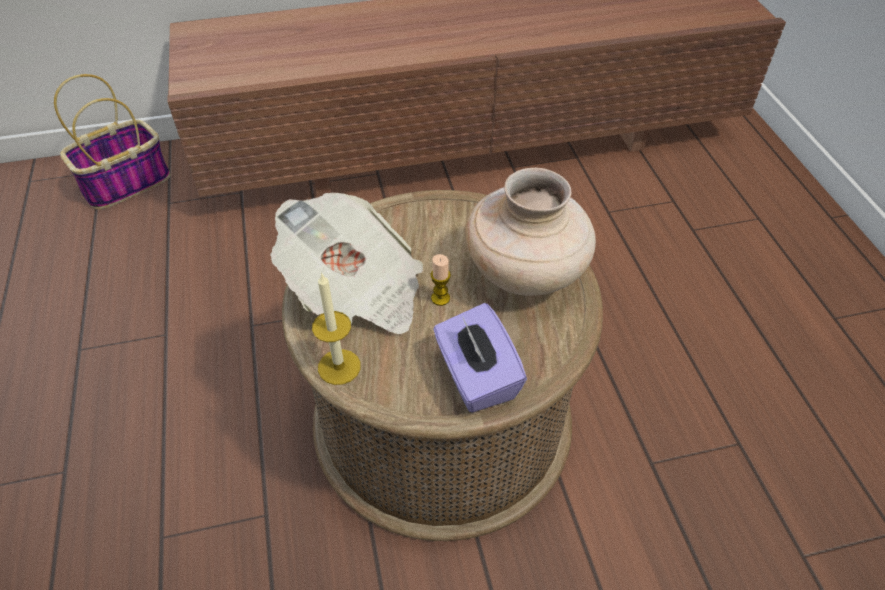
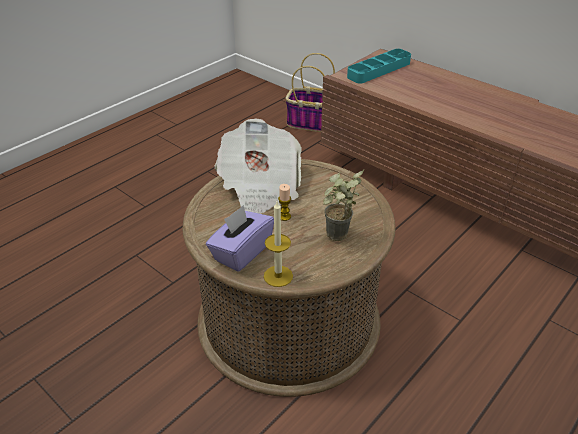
camera: 55 degrees right, 10 degrees down
candle [312,272,360,385] -> candle moved to [264,201,293,287]
beige vase [466,168,596,296] -> potted plant [323,170,364,241]
none -> turquoise tray [347,49,411,84]

